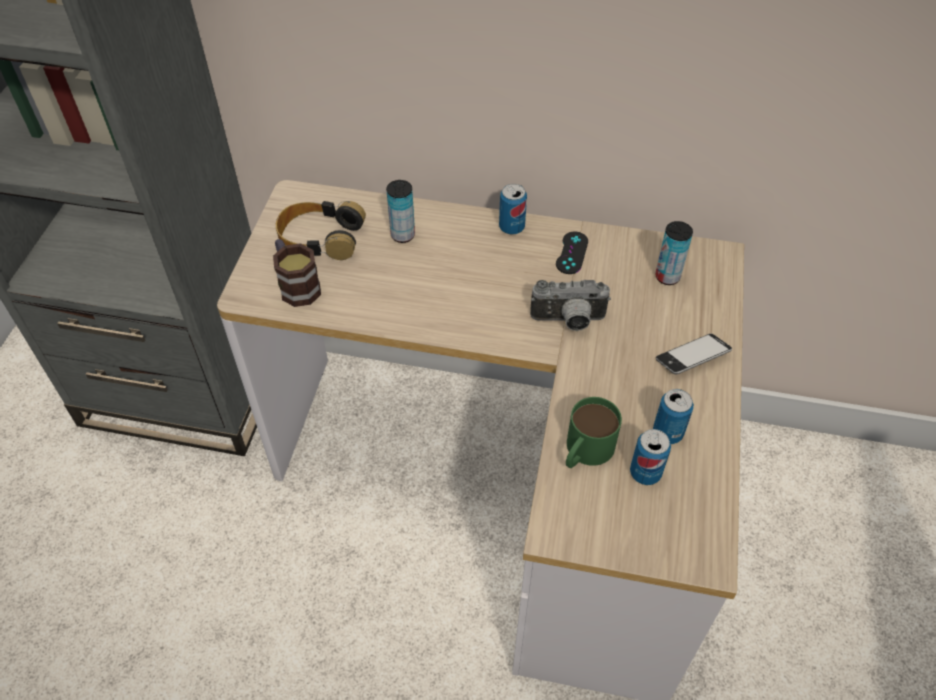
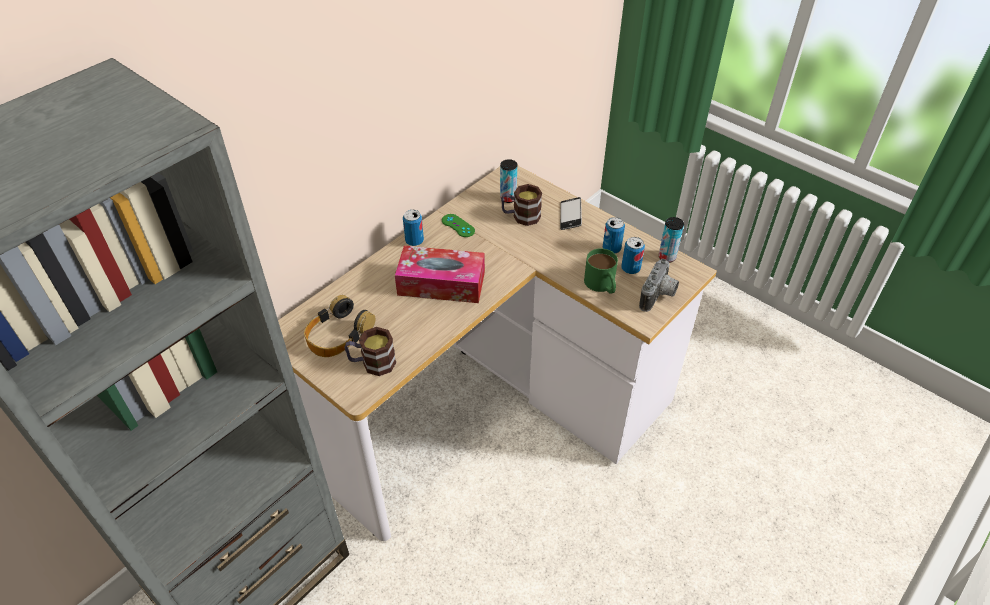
camera: 60 degrees left, 5 degrees down
can [386,180,415,243] -> can moved to [659,217,684,263]
camera [530,280,611,331] -> camera moved to [639,259,679,312]
black game controller [556,231,588,274] -> green game controller [442,214,475,237]
none -> tissue box [395,246,485,303]
none -> mug [501,184,542,226]

